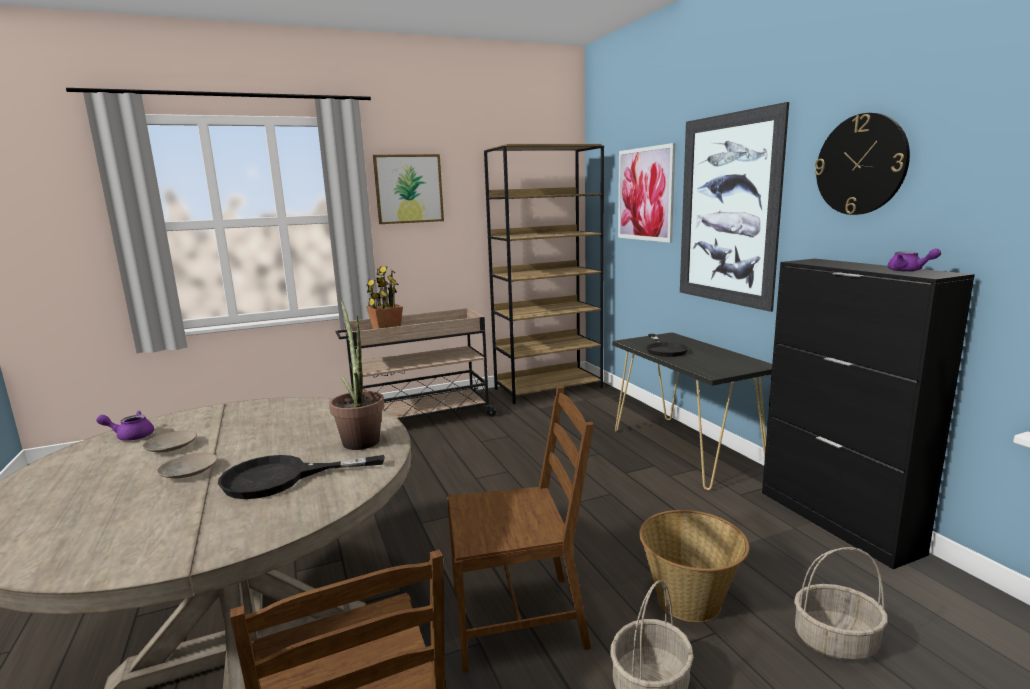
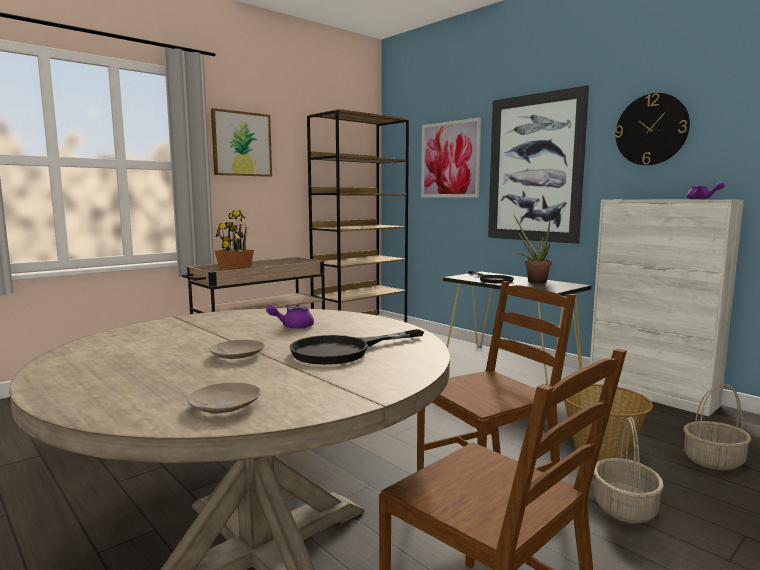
camera: 20 degrees left, 5 degrees down
purple teapot [96,411,154,441] -> purple teapot moved to [266,304,314,329]
beige plate [143,431,197,453] -> beige plate moved to [187,383,261,413]
potted plant [329,300,384,450] -> potted plant moved to [514,215,552,284]
black cabinet [762,259,975,569] -> white cabinet [590,199,744,416]

